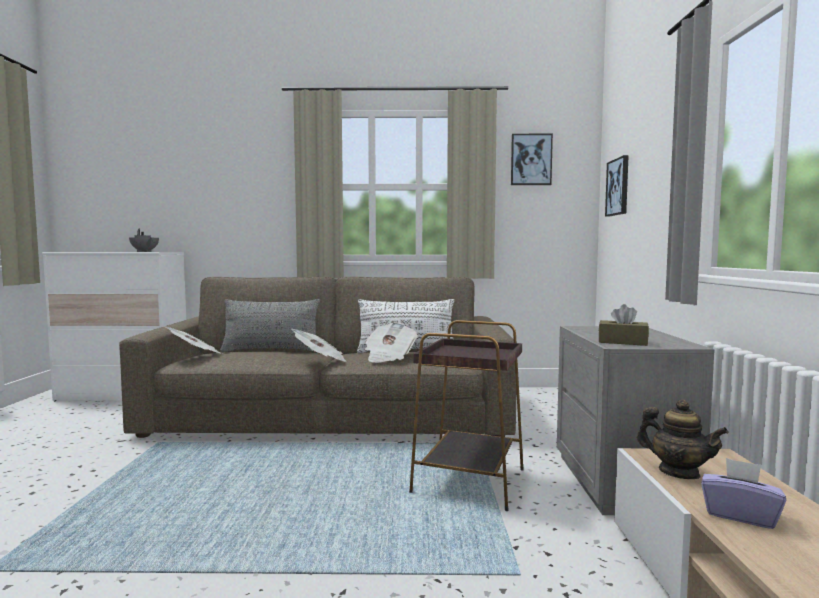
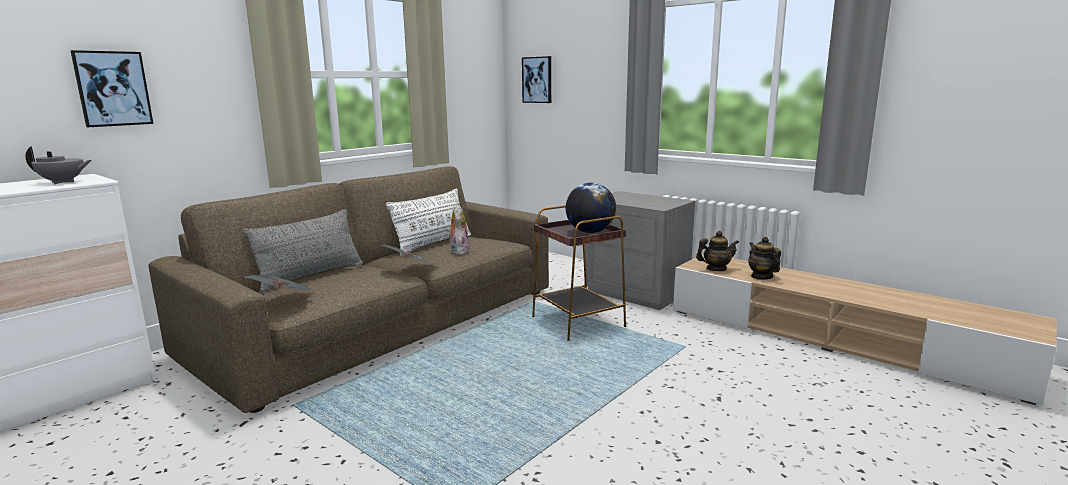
camera: 50 degrees left, 10 degrees up
newspaper [365,322,418,363] -> plush toy [447,204,469,255]
picture [511,134,553,185] -> picture moved to [70,50,153,127]
brown tissue box [598,304,649,346] -> none
purple tissue box [701,458,786,529] -> teapot [748,237,781,280]
none -> globe [565,183,616,233]

